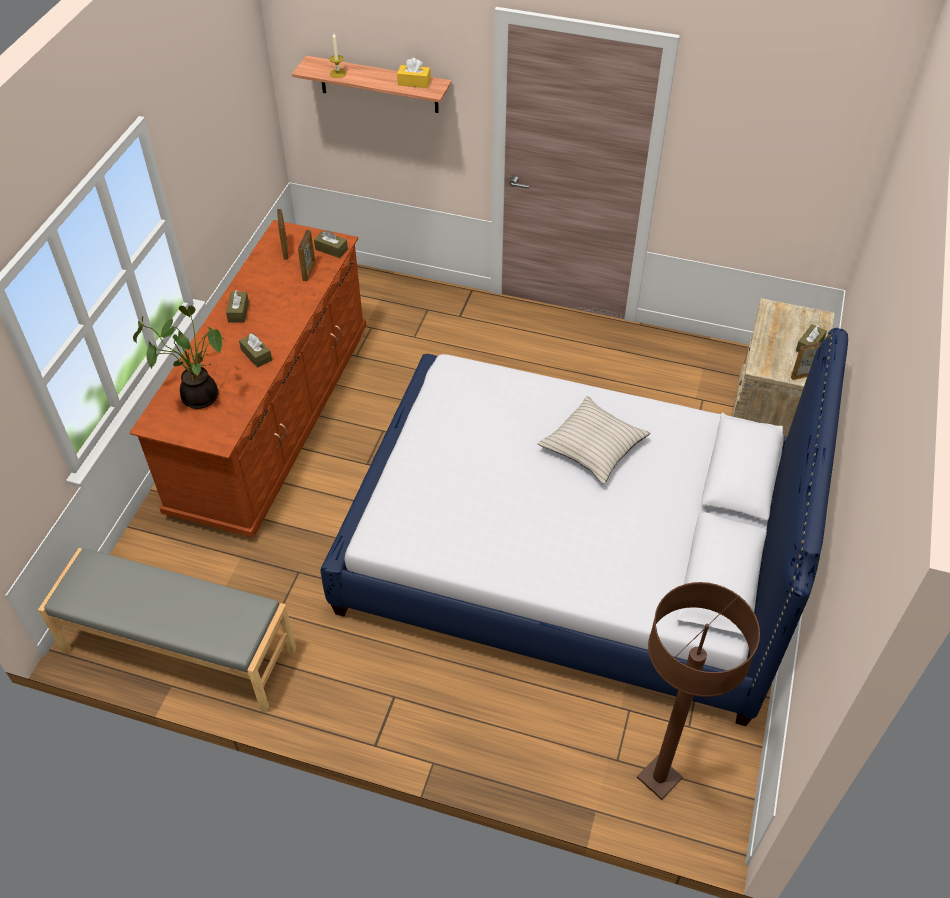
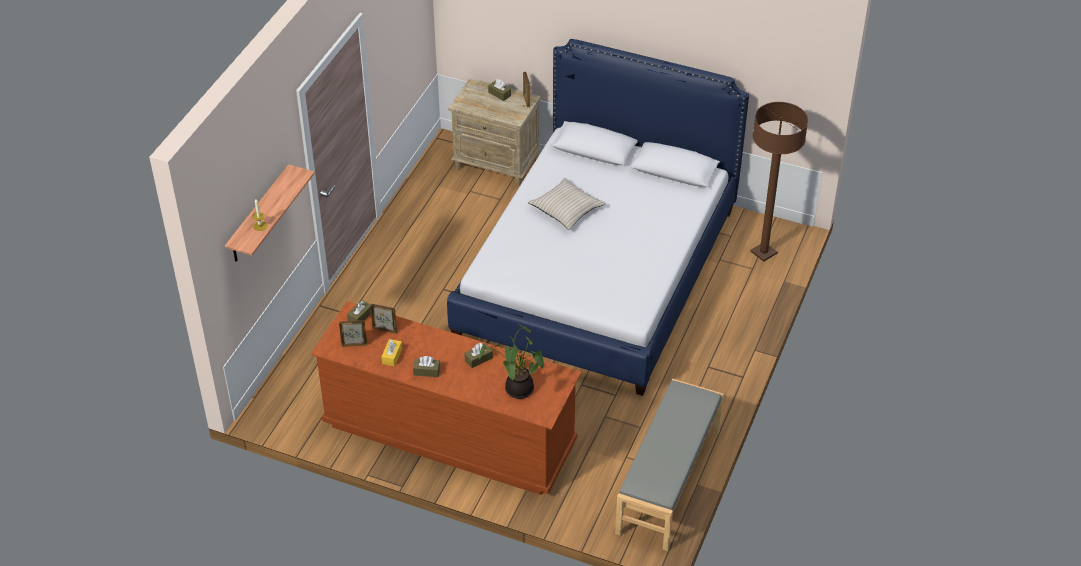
camera: 85 degrees left, 5 degrees down
yellow tissue box [397,58,431,88] -> yellow tissue box moved to [382,339,402,366]

